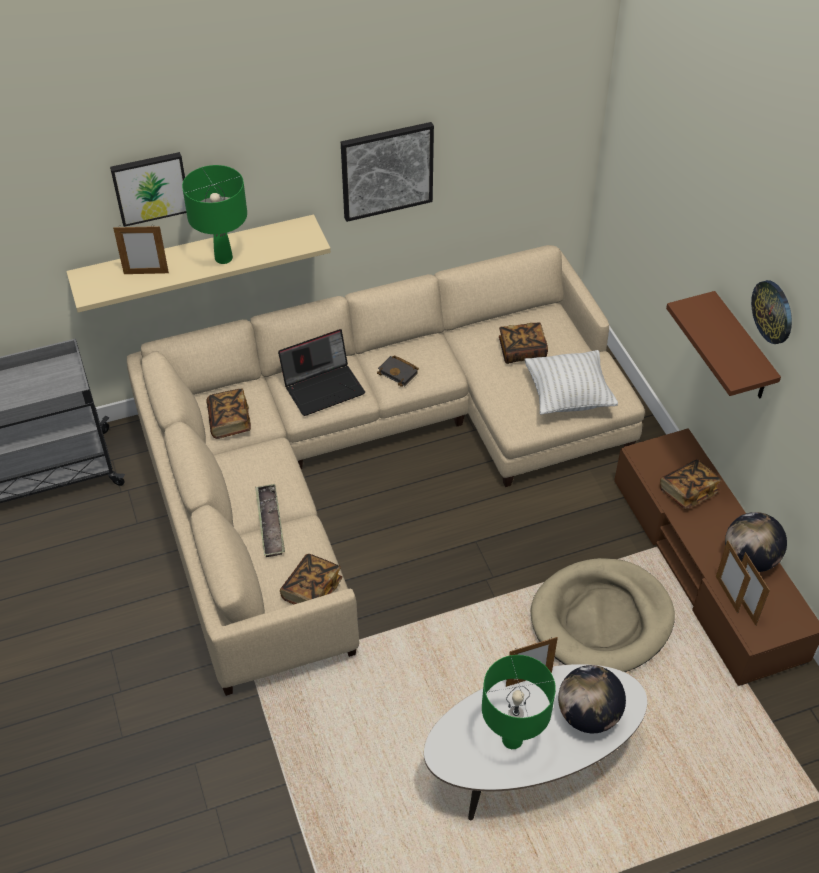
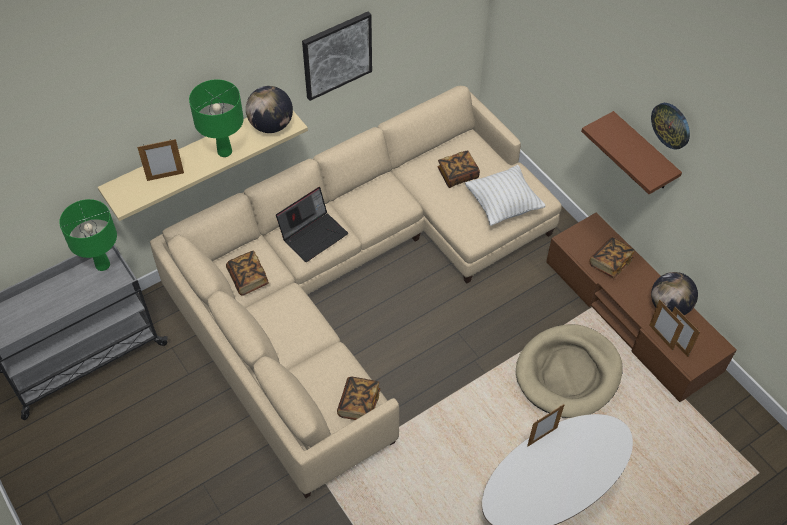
camera: 15 degrees left, 5 degrees up
picture [110,152,187,227] -> none
tray [255,484,285,557] -> none
black book [377,355,419,387] -> none
green table lamp [482,655,556,749] -> green table lamp moved to [59,199,117,271]
globe [558,665,626,733] -> globe moved to [246,86,293,133]

